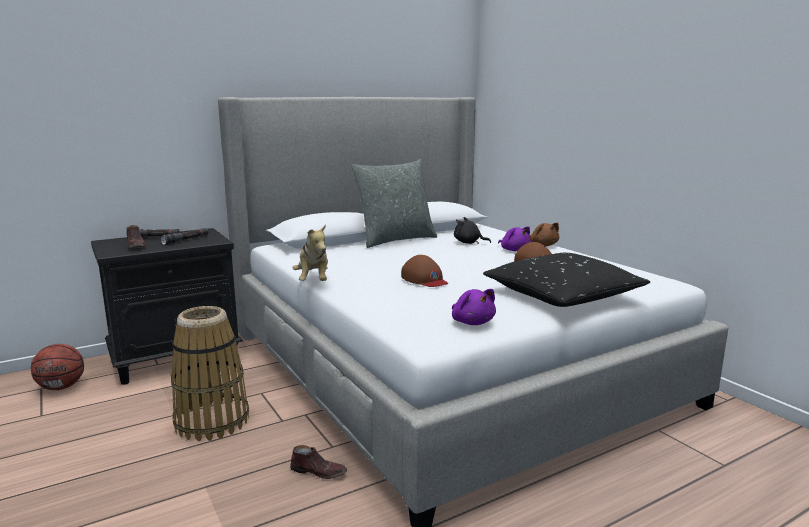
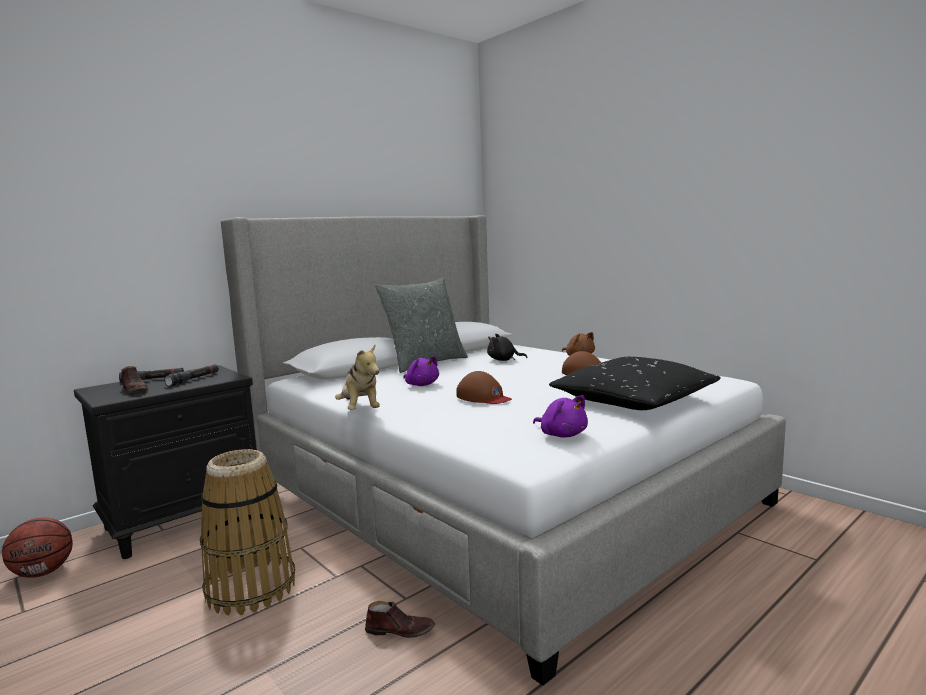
camera: 10 degrees left, 5 degrees down
purple plush toy [498,226,531,251] -> purple plush toy moved to [404,356,439,386]

